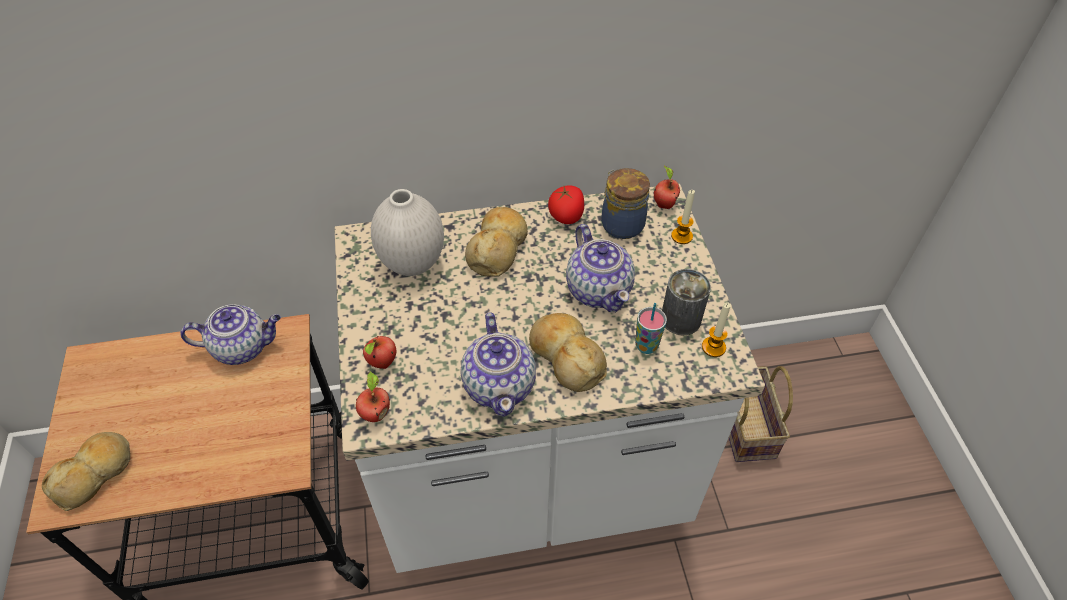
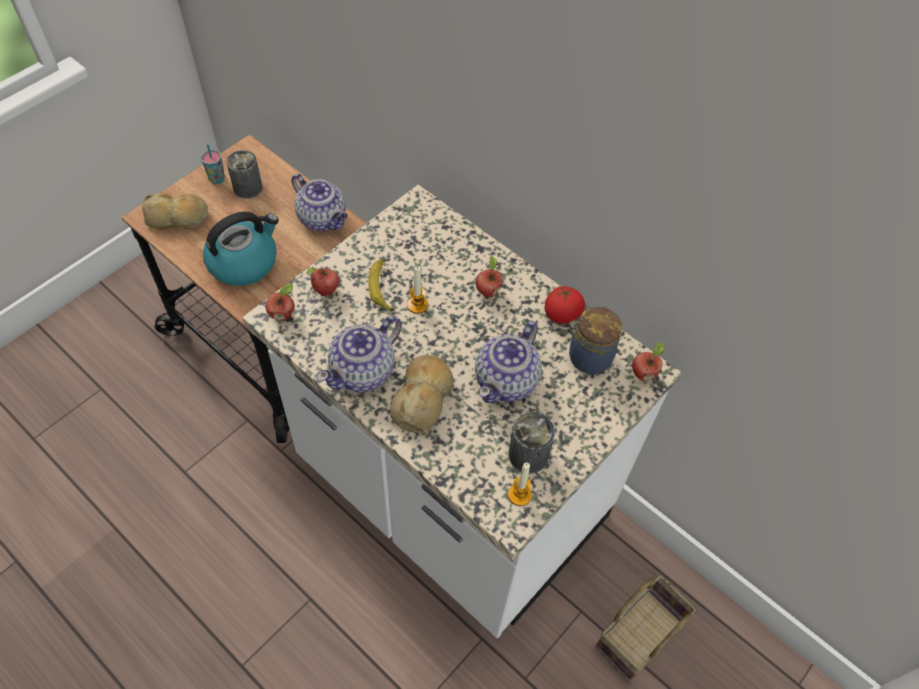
camera: 50 degrees right, 5 degrees up
white vase [371,189,444,276] -> none
bread [465,207,528,276] -> apple [476,255,503,297]
cup [635,303,667,354] -> cup moved to [201,144,225,184]
candle [671,190,695,244] -> candle moved to [407,266,428,314]
none -> kettle [203,211,279,286]
none -> can [226,150,263,199]
none -> banana [368,259,394,312]

